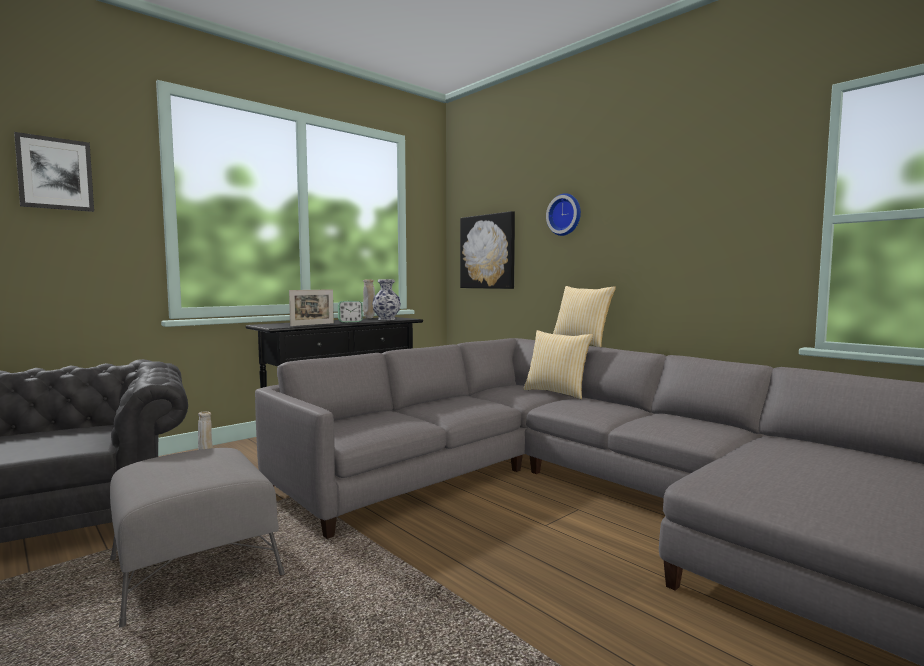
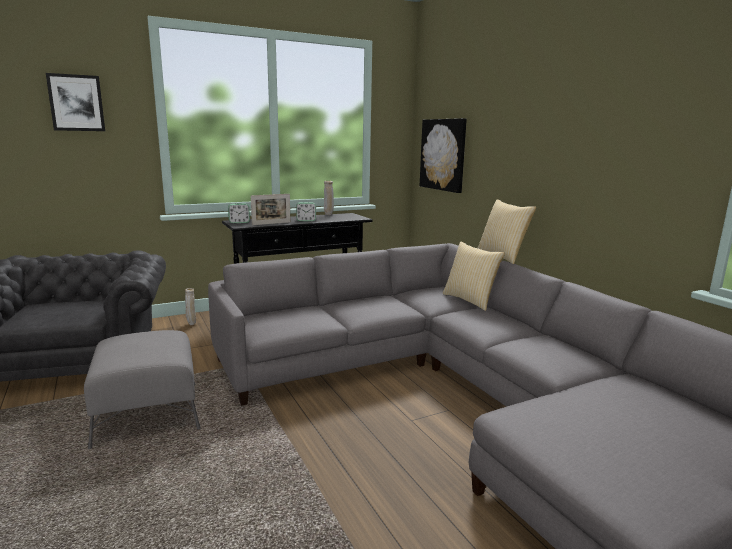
camera: 15 degrees right, 10 degrees up
vase [372,279,401,320] -> none
wall clock [546,193,581,236] -> none
none -> alarm clock [228,203,250,223]

